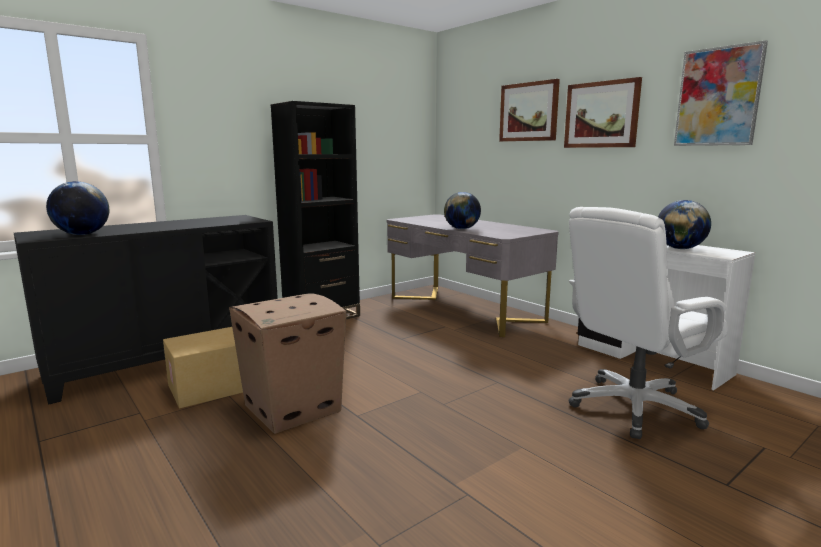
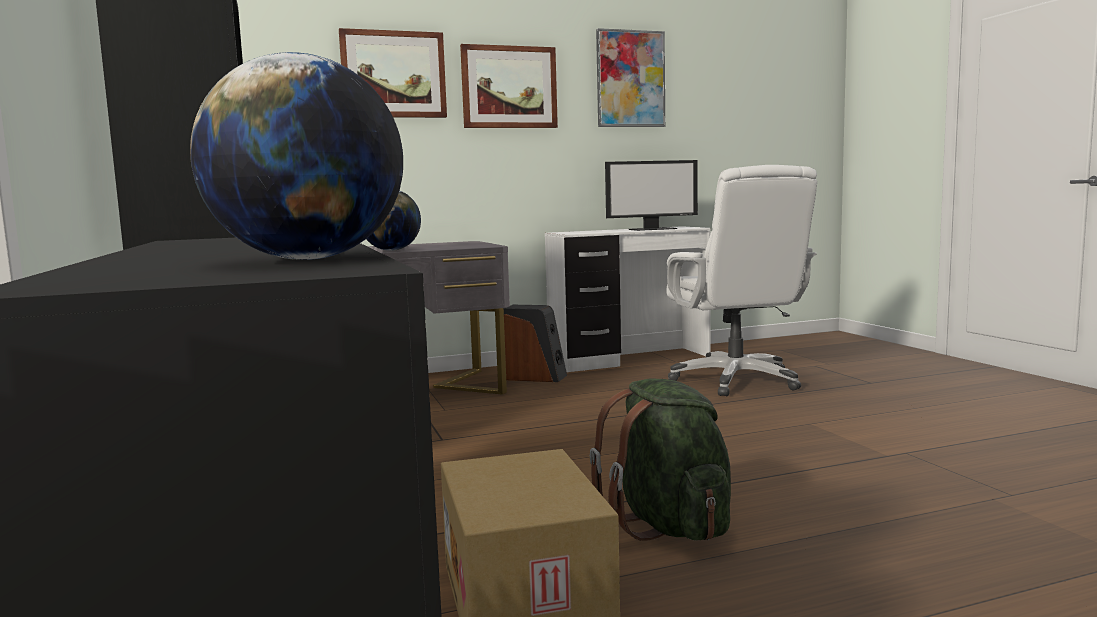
camera: 70 degrees left, 5 degrees down
cardboard box [229,293,346,434] -> green backpack [590,378,731,541]
globe [658,200,711,249] -> monitor [605,160,698,231]
none -> speaker [504,305,567,382]

